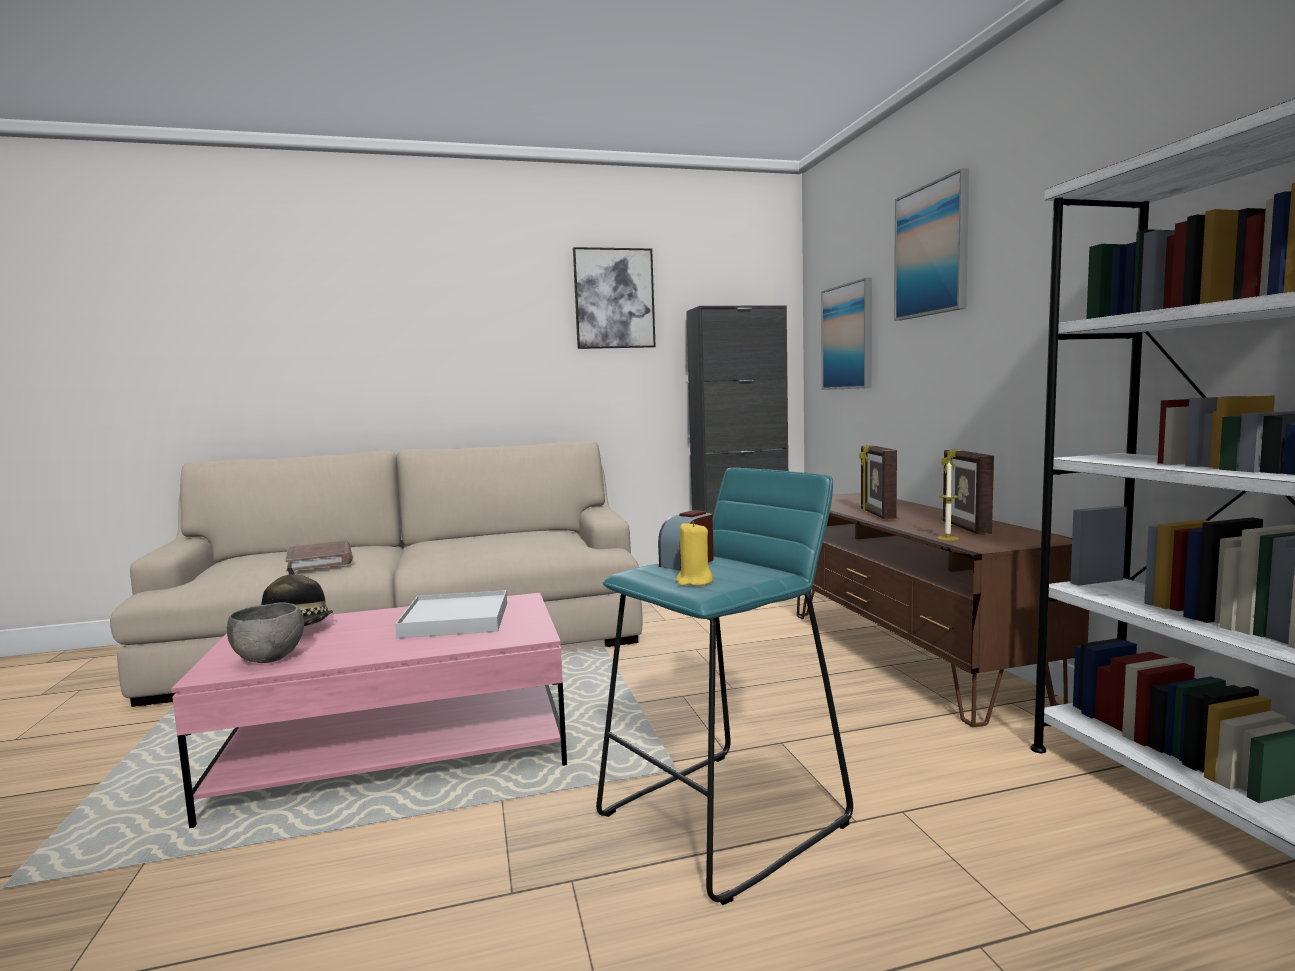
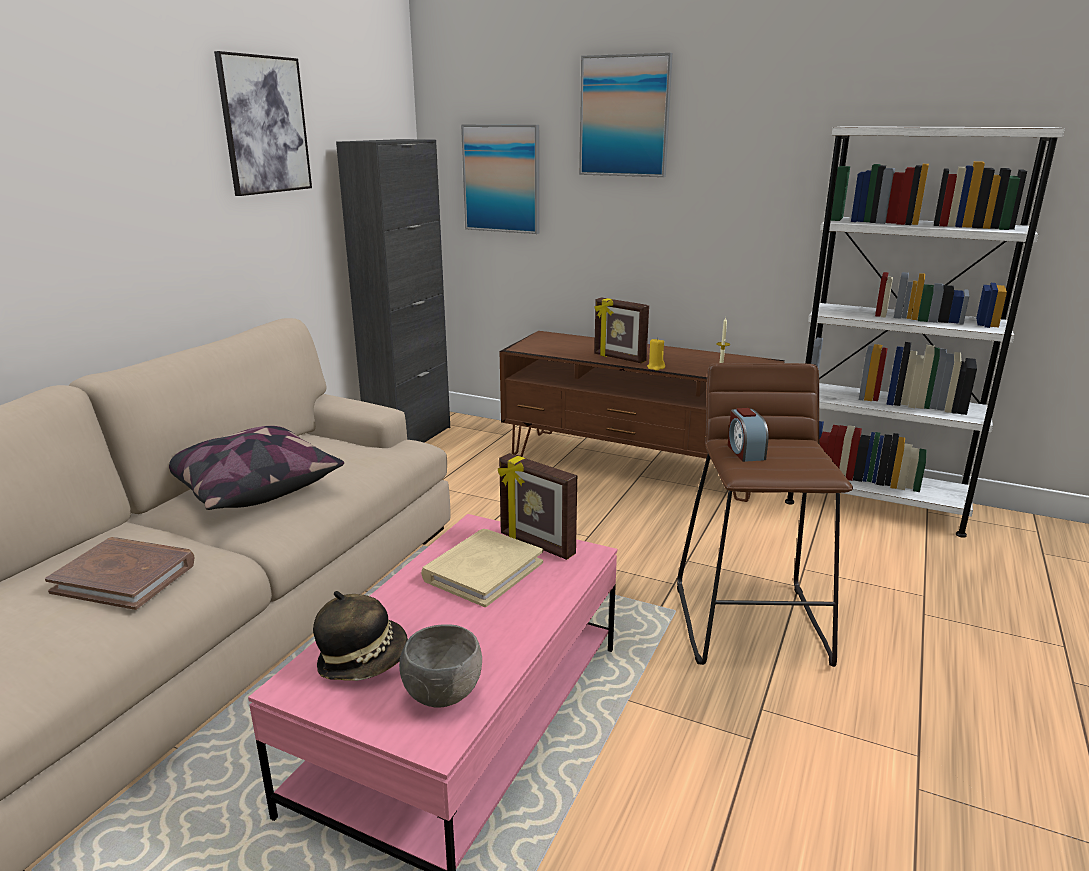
camera: 50 degrees left, 15 degrees up
white tray [395,590,507,638] -> beige book [421,529,543,607]
turquoise stool [596,468,853,905] -> brown stool [677,363,853,667]
yellow candle [676,521,713,586] -> yellow candle moved to [647,338,665,371]
picture frame [941,449,994,534] -> picture frame moved to [498,453,577,560]
none -> pillow [169,426,344,510]

